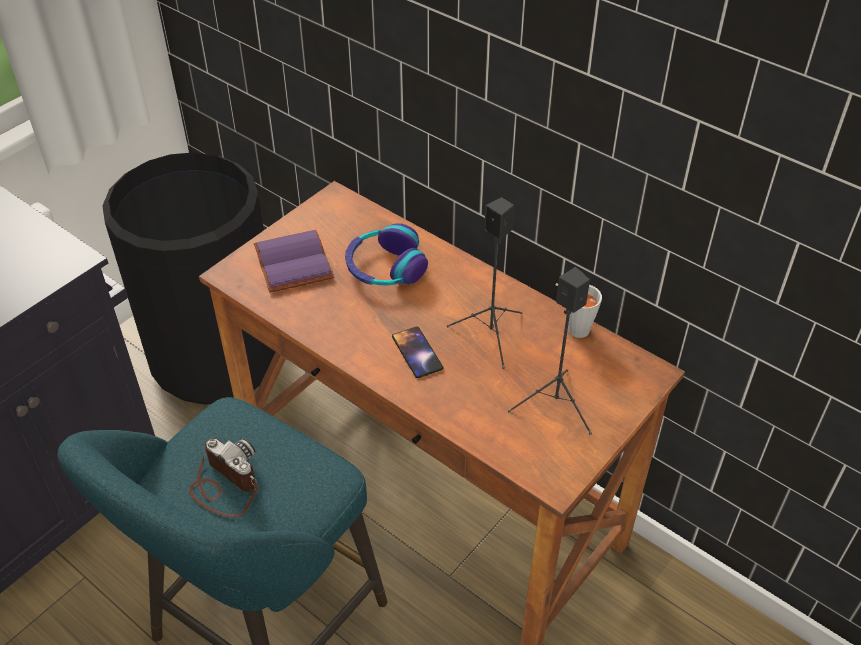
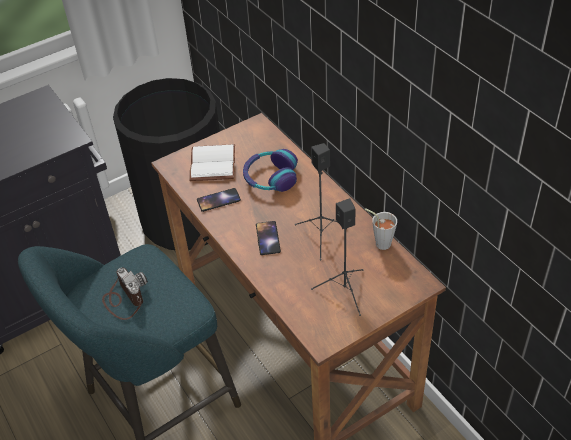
camera: 20 degrees right, 0 degrees up
purple book [254,230,334,293] -> white book [189,144,235,181]
none -> phone [197,188,241,212]

